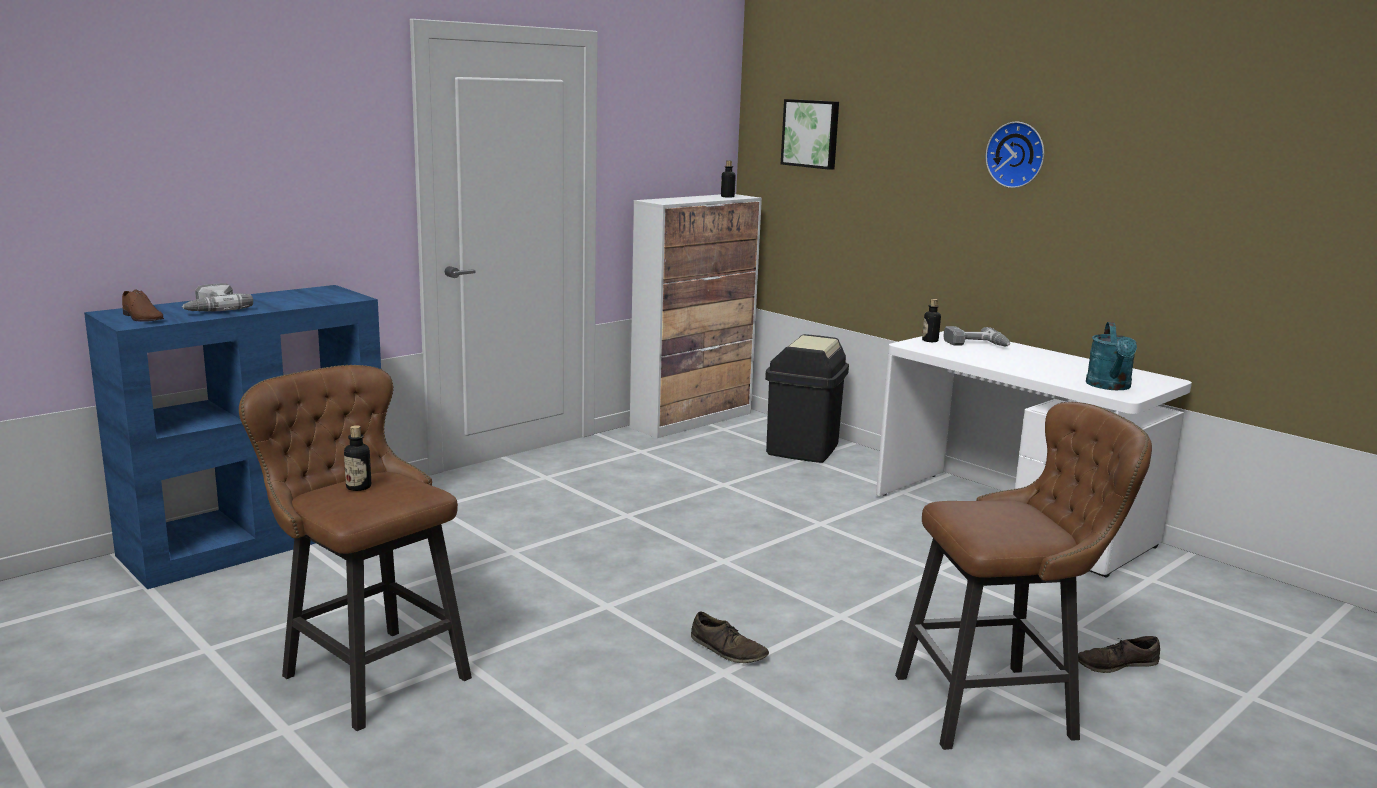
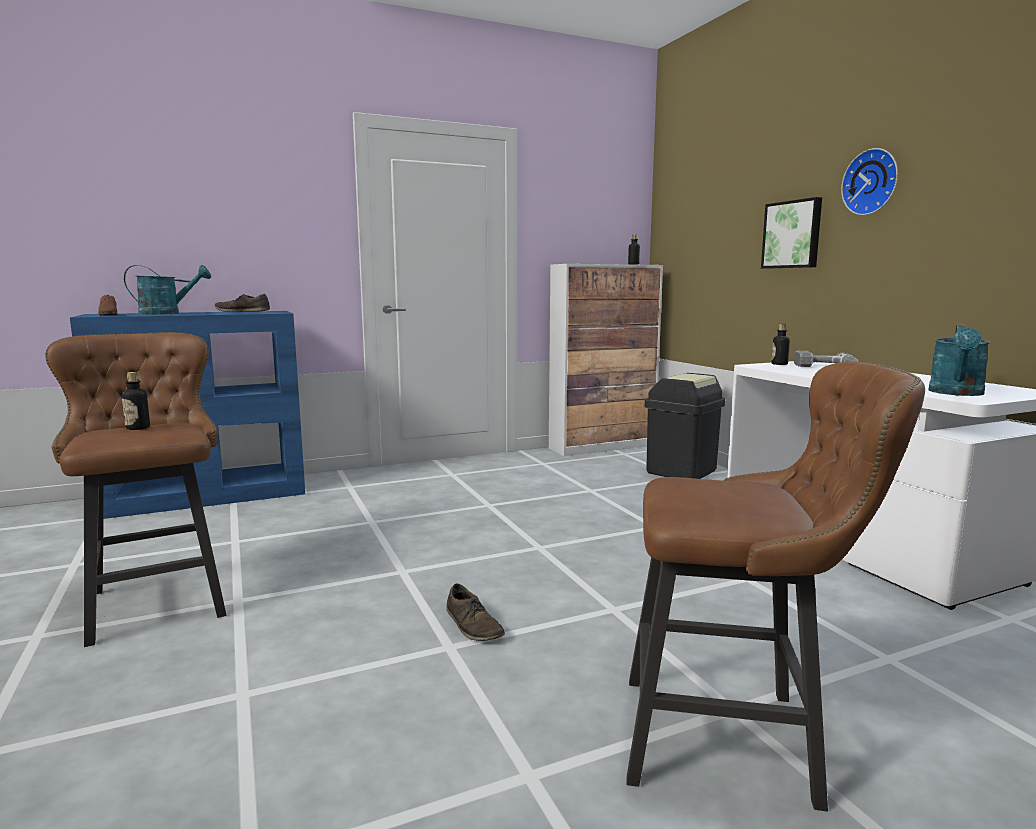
camera: 20 degrees right, 5 degrees down
power drill [182,283,253,312] -> turquoise watering can [124,265,211,315]
picture [781,99,839,170] -> picture moved to [761,197,822,269]
brown shoe [1078,636,1160,673] -> brown shoe moved to [215,294,270,312]

